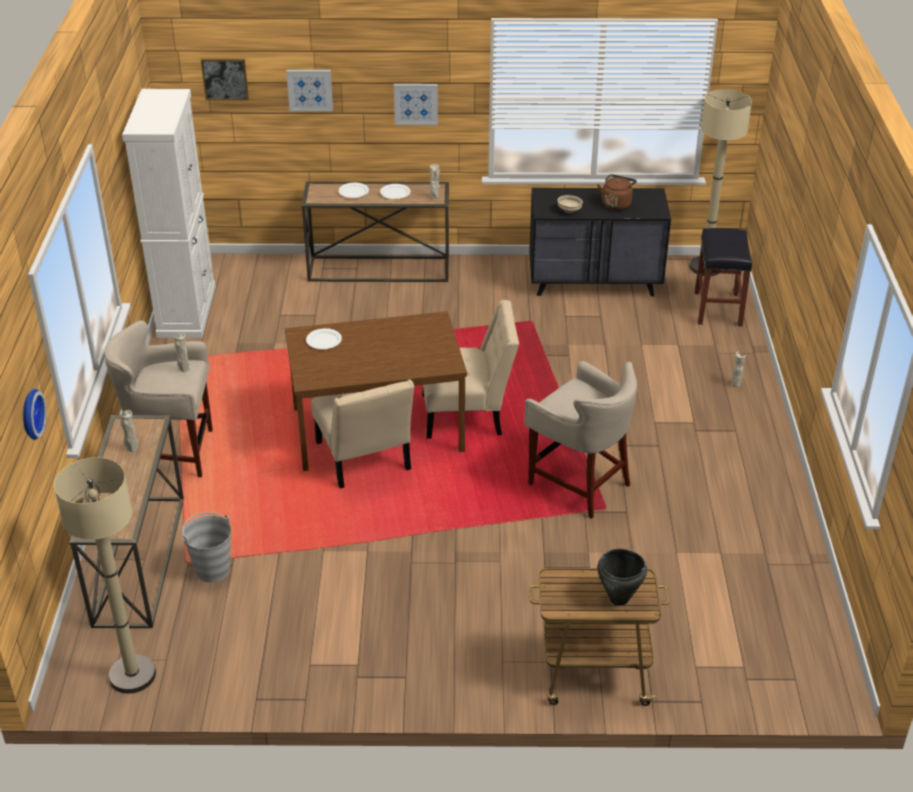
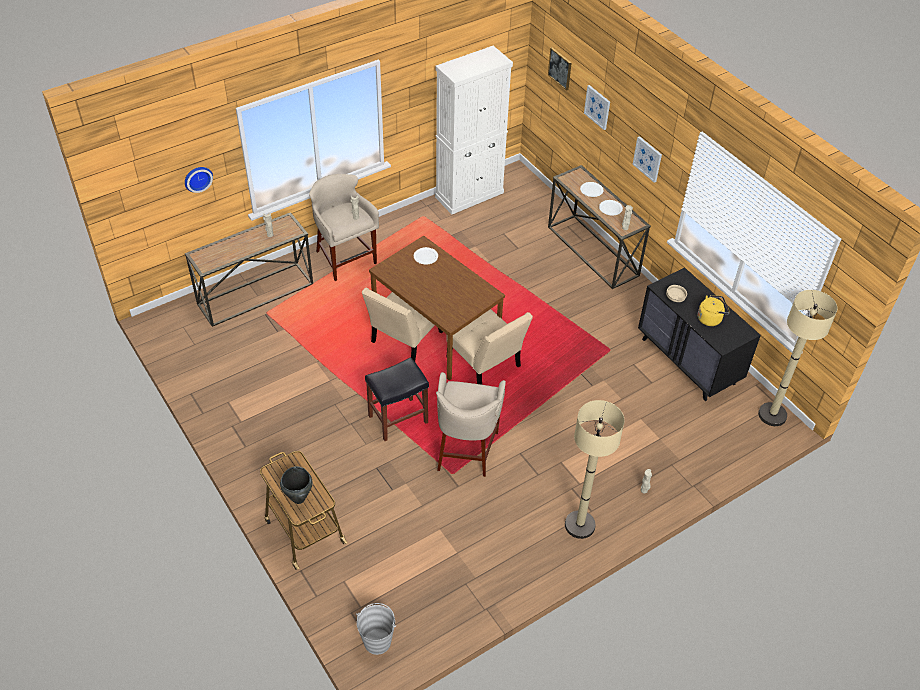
camera: 55 degrees right, 10 degrees up
beige floor lamp [54,457,156,694] -> beige floor lamp moved to [565,400,624,539]
grey bucket [182,512,231,582] -> grey bucket moved to [356,603,396,655]
brown kettle [597,174,637,210] -> yellow kettle [698,295,730,326]
black stool [695,228,752,326] -> black stool moved to [365,357,429,441]

